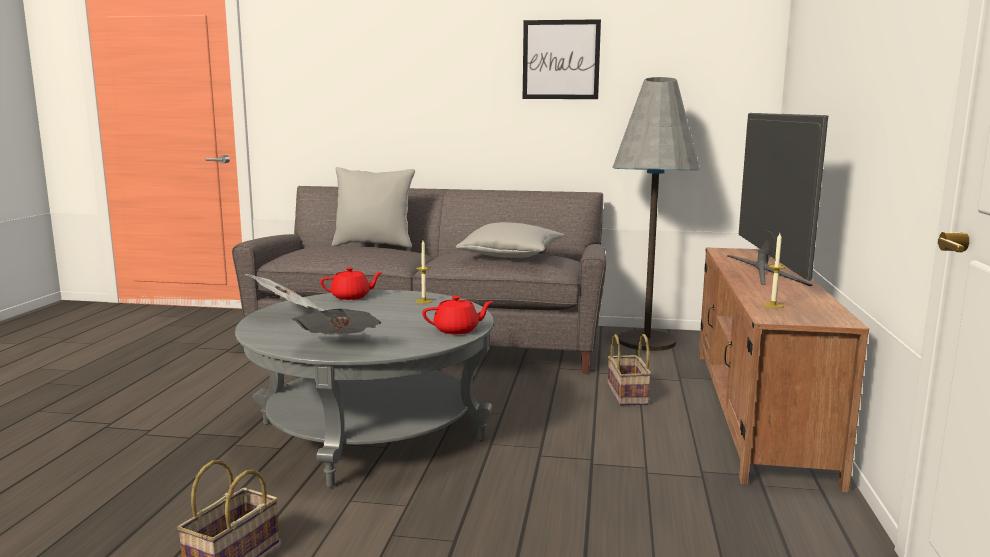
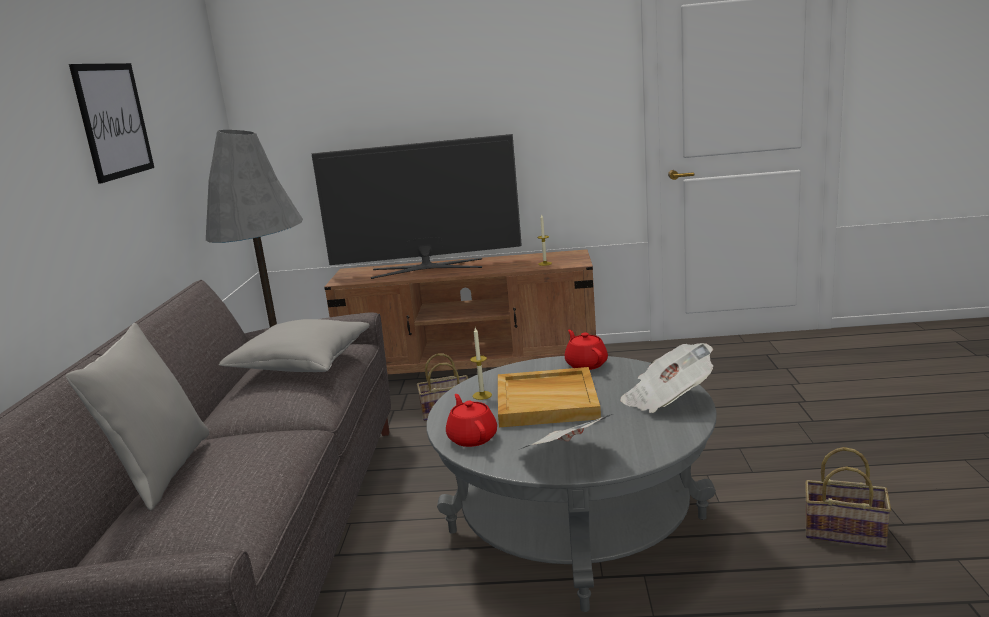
camera: 95 degrees left, 5 degrees up
none -> beige tray [498,367,601,427]

